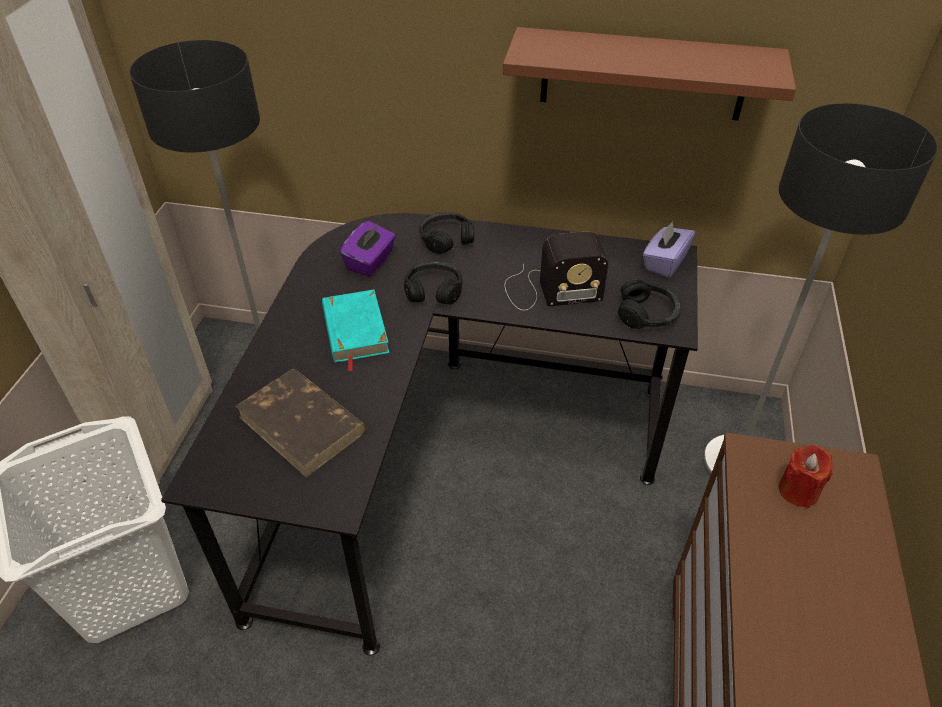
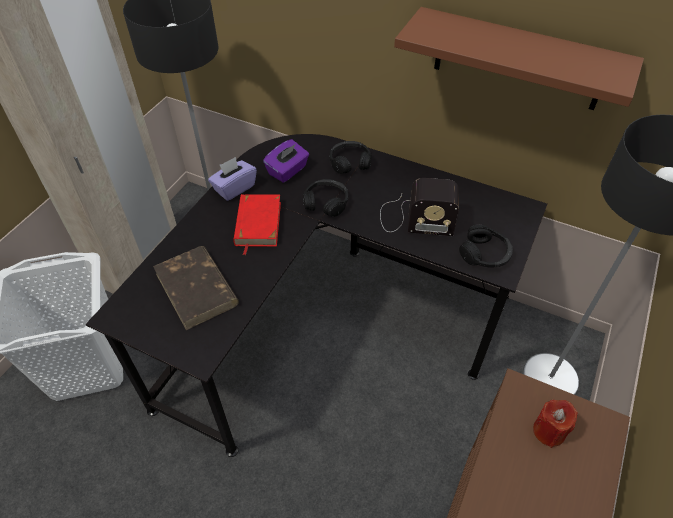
camera: 15 degrees right, 5 degrees up
turquoise book [322,290,389,371] -> red book [233,194,281,255]
purple tissue box [643,221,696,278] -> purple tissue box moved to [208,157,257,201]

